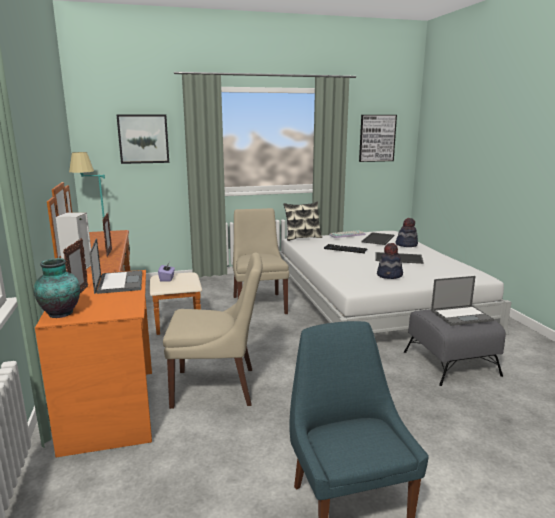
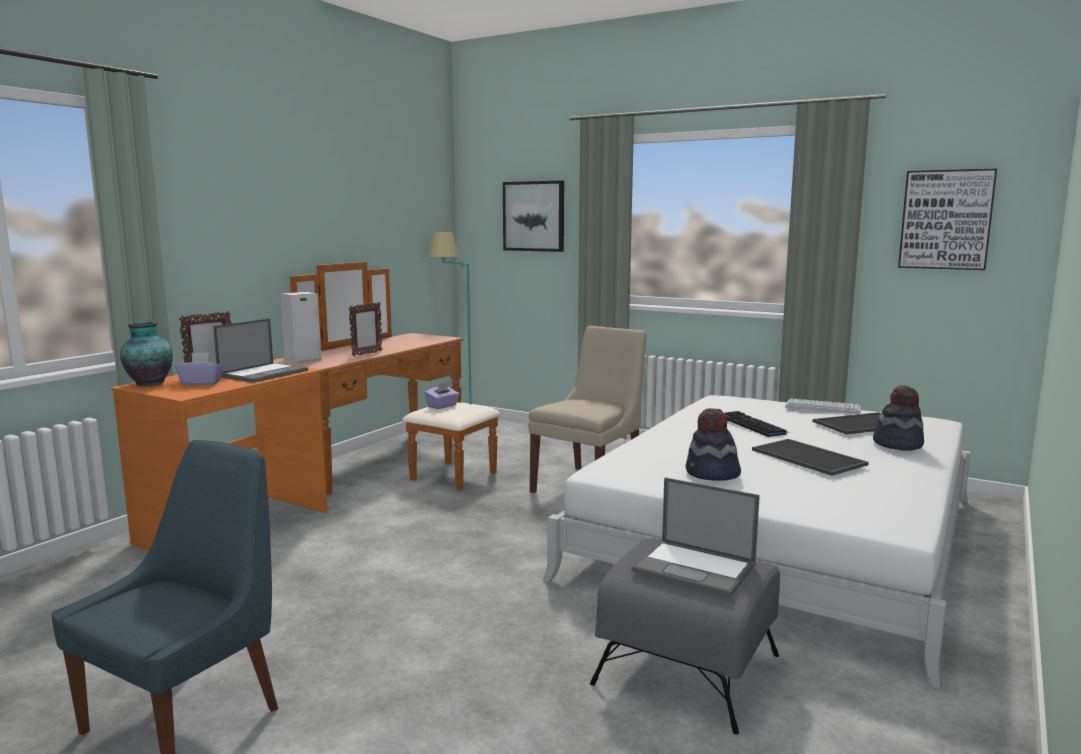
camera: 45 degrees right, 5 degrees down
beige chair [163,253,263,409] -> none
pillow [284,201,322,241] -> none
none -> purple tissue box [175,352,223,386]

